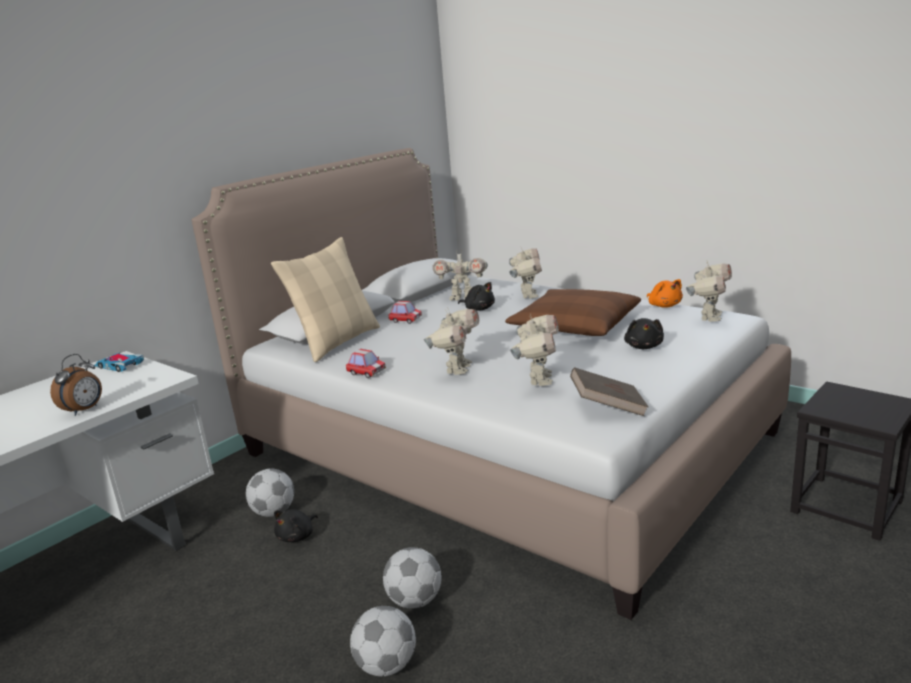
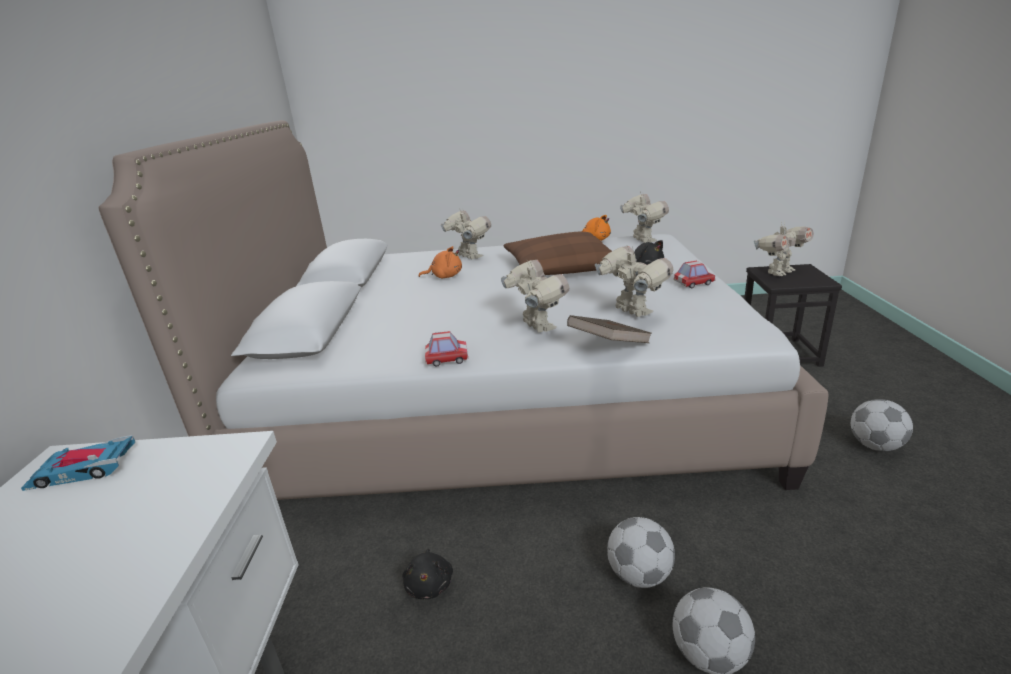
camera: 40 degrees left, 5 degrees up
alarm clock [50,354,102,416] -> none
football [246,469,294,517] -> football moved to [851,399,913,451]
beige pillow [271,237,380,362] -> none
toy car [388,301,422,324] -> toy car moved to [674,261,715,288]
toy robot [433,249,488,301] -> toy robot moved to [754,221,814,276]
black plush toy [458,282,495,311] -> orange plush toy [418,246,462,278]
brown book [570,367,649,416] -> brown book moved to [567,315,652,343]

